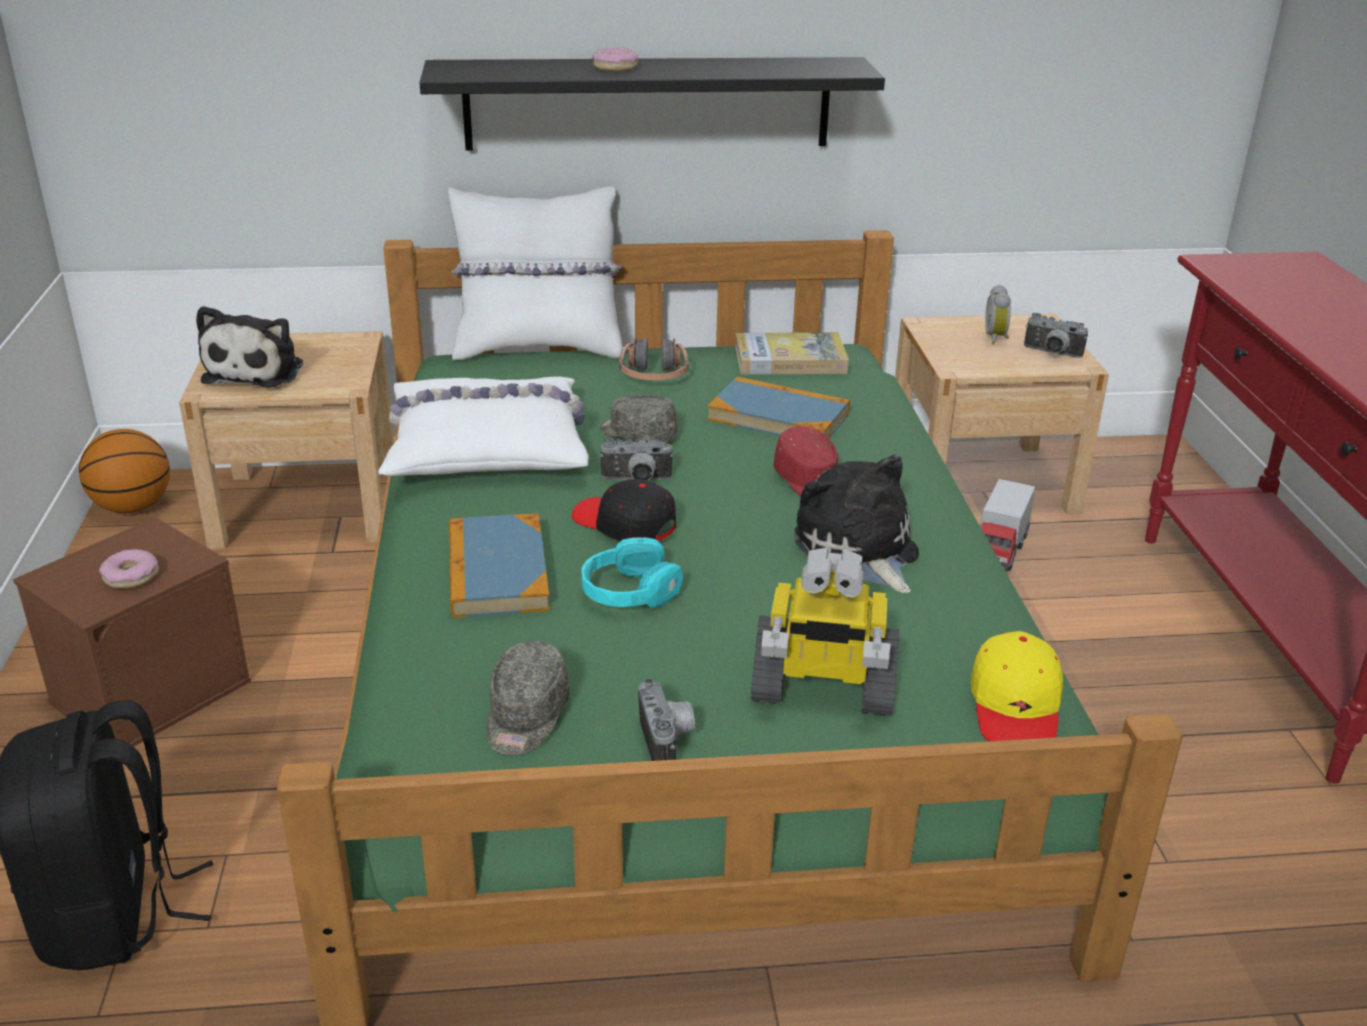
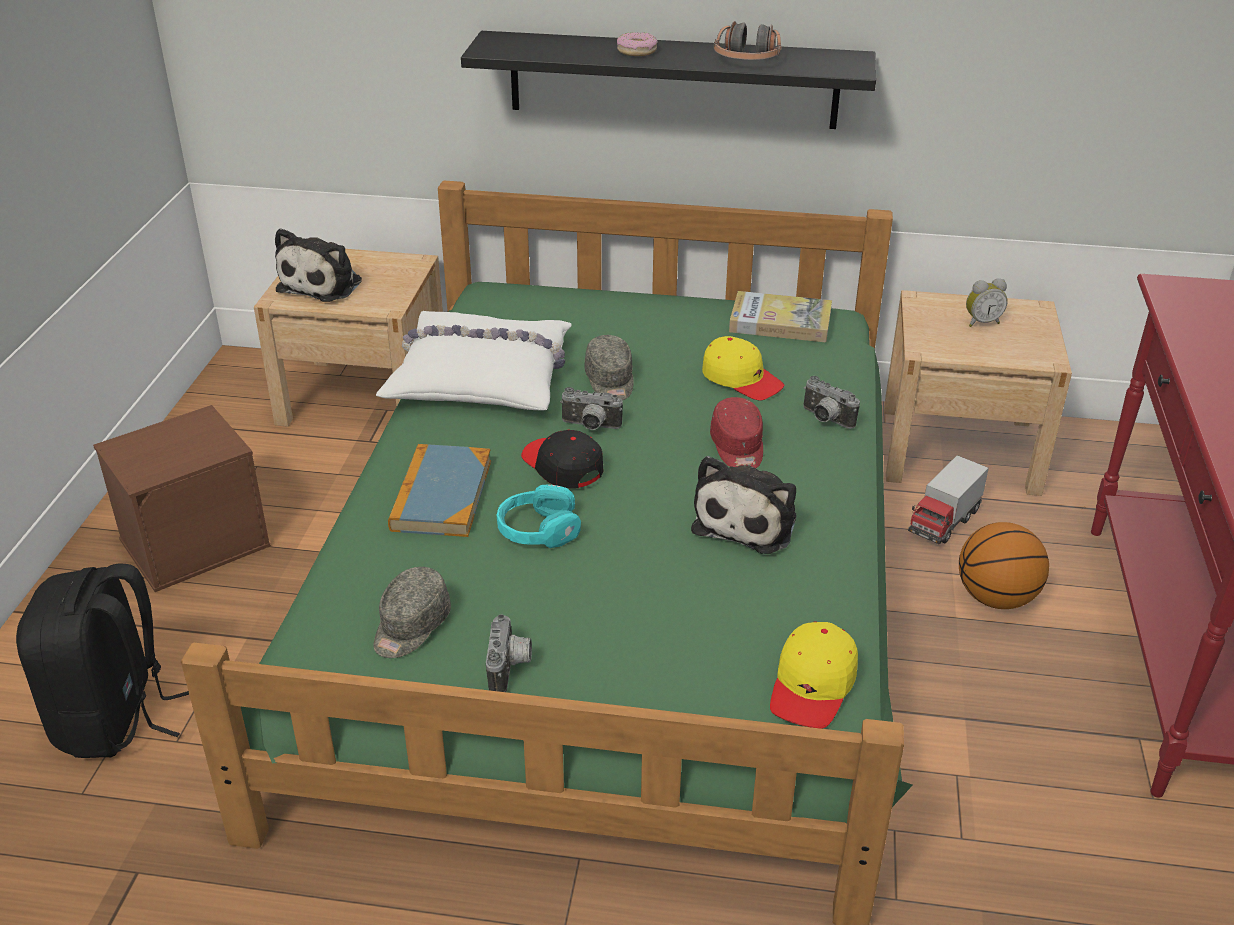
camera: 15 degrees right, 5 degrees up
basketball [79,429,170,513] -> basketball moved to [959,522,1049,609]
donut [99,549,159,589] -> none
white pillow [448,186,623,360] -> none
grey cap [599,394,678,442] -> grey cap turned 150 degrees counterclockwise [585,335,634,400]
headphones [619,338,689,380] -> headphones moved to [713,21,782,60]
book [707,377,850,438] -> yellow cap [702,336,785,400]
toy robot [751,547,900,716] -> none
plush toy [794,454,919,593] -> plush toy turned 150 degrees counterclockwise [691,456,796,554]
alarm clock [985,285,1011,344] -> alarm clock turned 120 degrees counterclockwise [966,278,1008,327]
camera [1024,313,1088,358] -> camera moved to [803,376,860,429]

